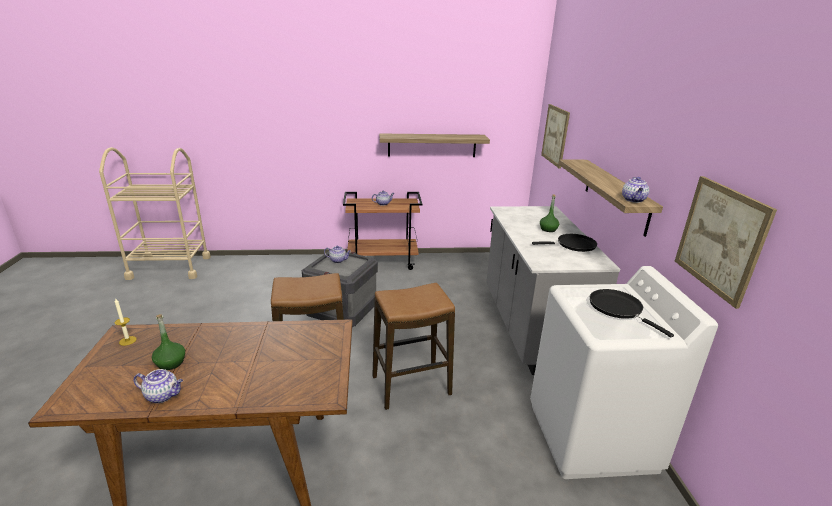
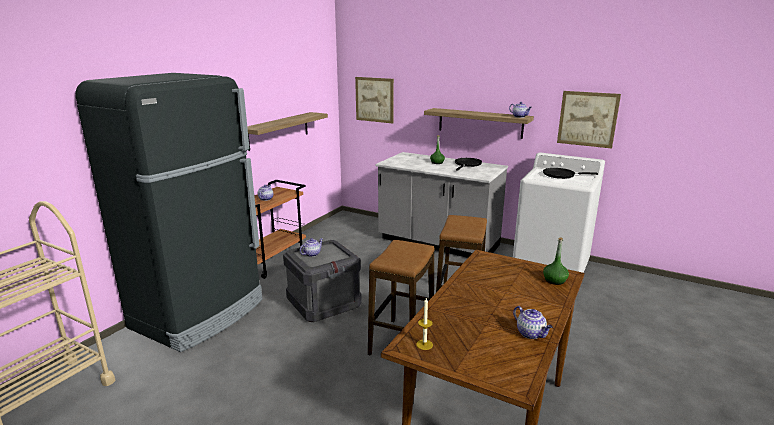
camera: 55 degrees left, 5 degrees down
teapot [133,369,183,403] -> teapot turned 105 degrees clockwise [513,306,553,339]
green bottle [152,314,185,370] -> green bottle moved to [543,237,569,285]
none -> black fridge [76,73,263,352]

